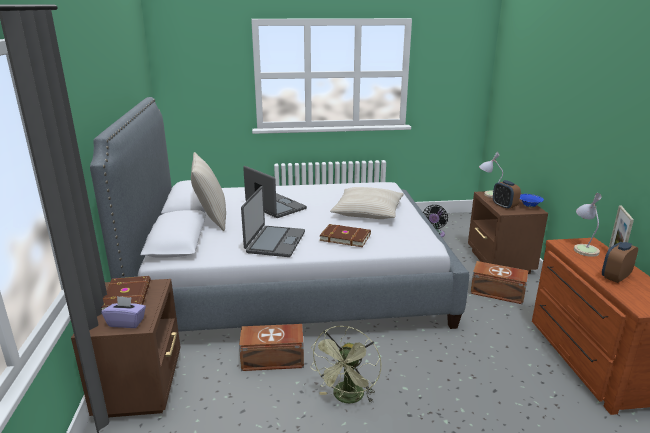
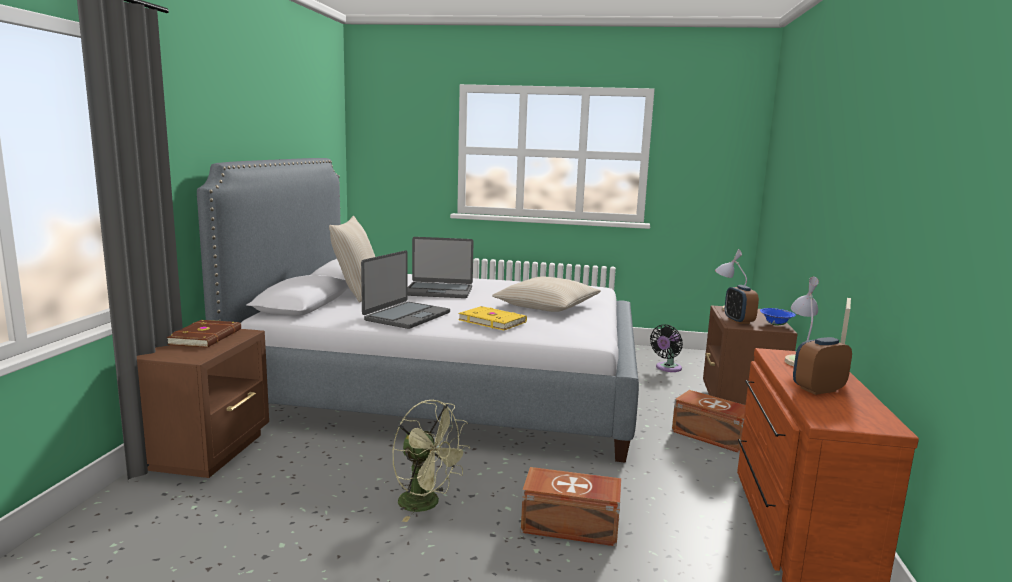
camera: 15 degrees right, 10 degrees down
purple tissue box [102,296,146,328] -> none
brown storage box [239,324,304,371] -> brown storage box moved to [521,467,621,546]
laptop [243,166,307,218] -> laptop turned 120 degrees clockwise [407,237,474,298]
green fan [310,326,382,404] -> green fan turned 90 degrees counterclockwise [392,400,470,522]
brown book [319,224,371,247] -> yellow book [458,306,527,331]

